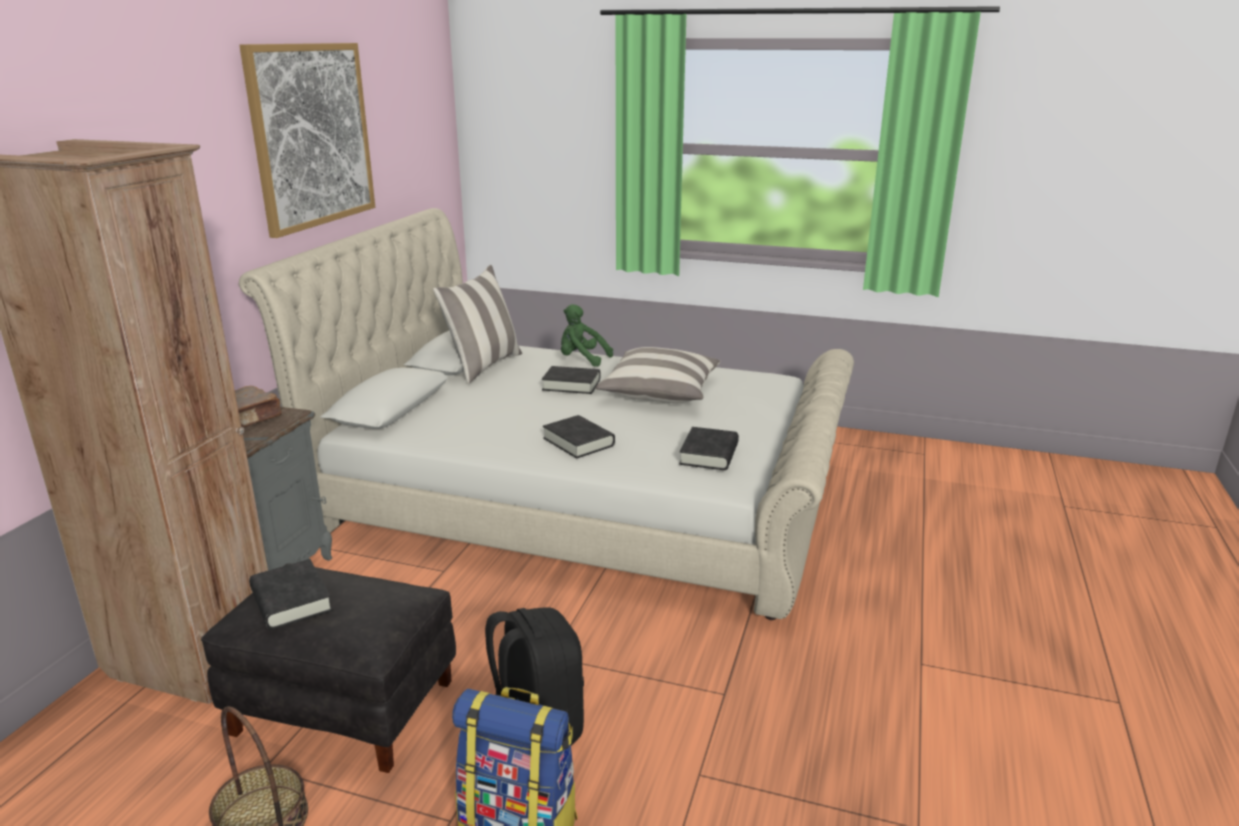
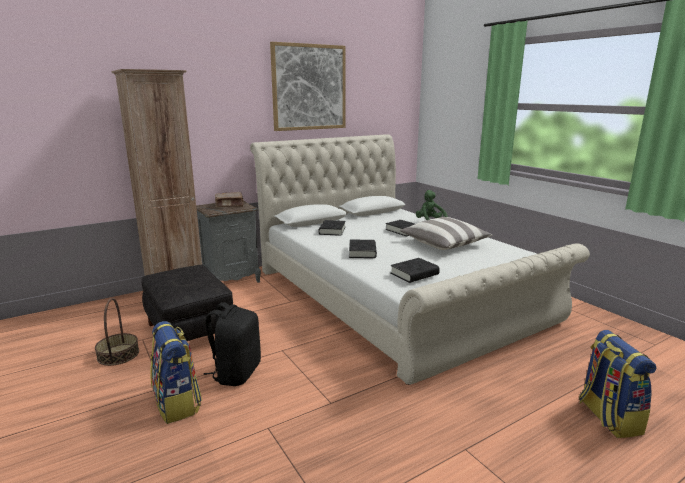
camera: 40 degrees right, 5 degrees down
black book [249,559,333,630] -> black book moved to [318,220,346,236]
pillow [433,265,522,384] -> none
none -> backpack [579,330,656,438]

